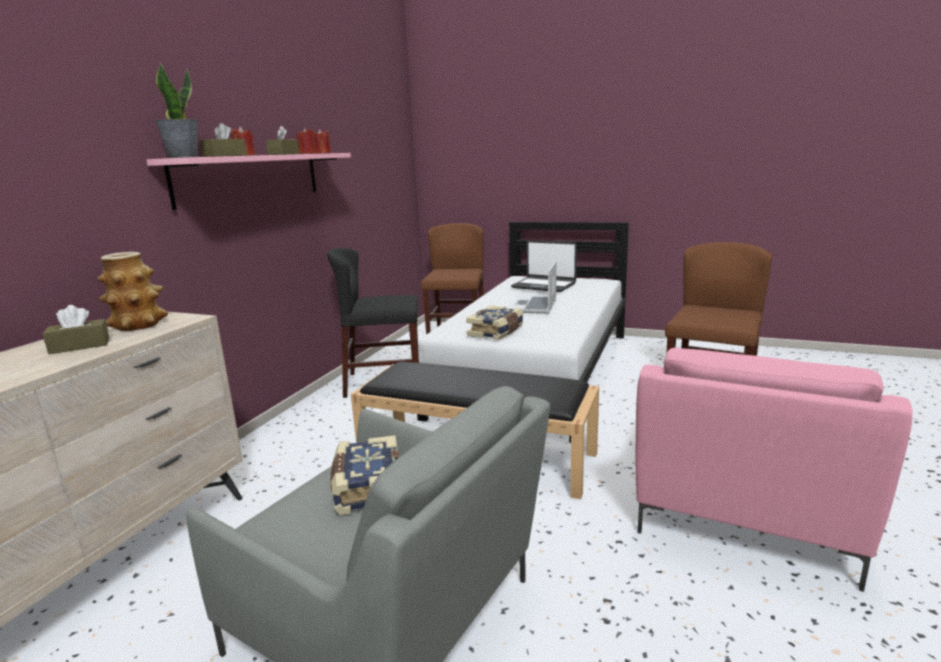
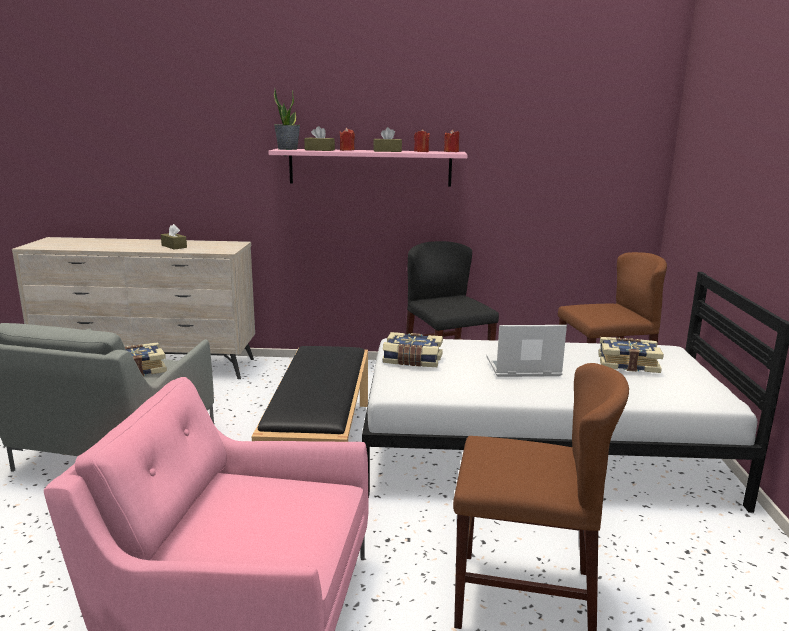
camera: 70 degrees right, 0 degrees up
vase [97,252,168,331] -> none
laptop [511,240,577,292] -> book [598,337,664,373]

